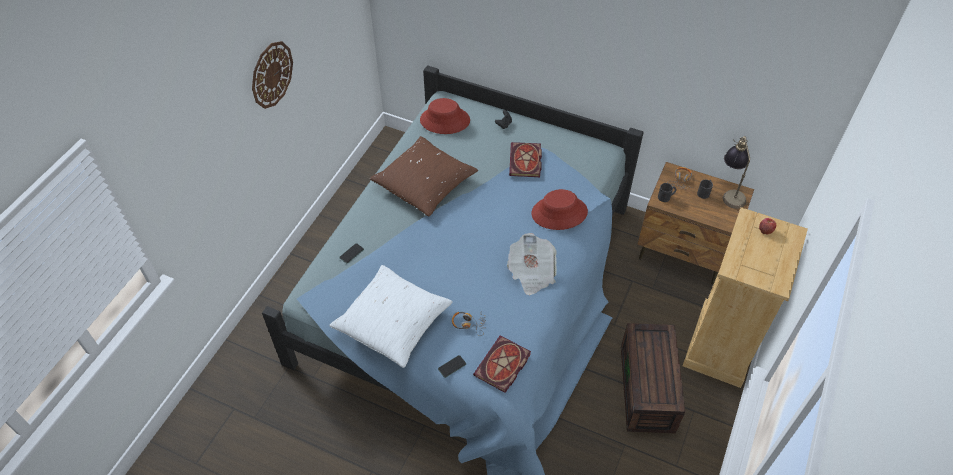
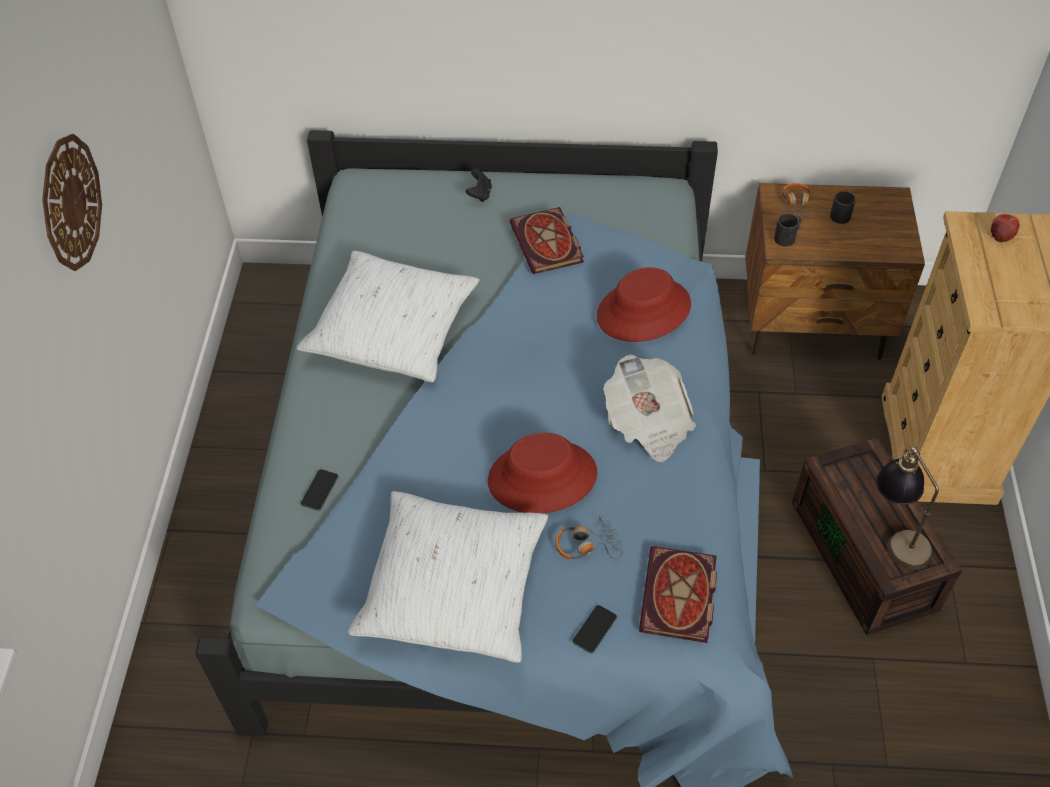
camera: 20 degrees left, 0 degrees up
brown pillow [370,136,478,216] -> white pillow [297,251,480,382]
red hat [420,98,470,134] -> red hat moved to [488,433,597,513]
table lamp [723,136,750,209] -> table lamp moved to [876,447,939,570]

